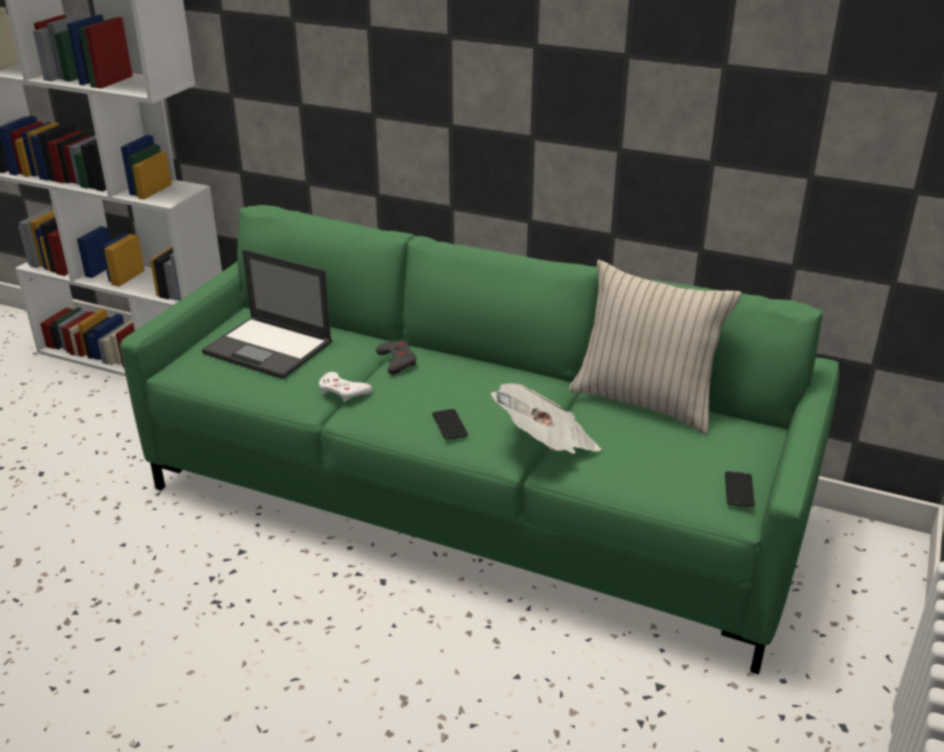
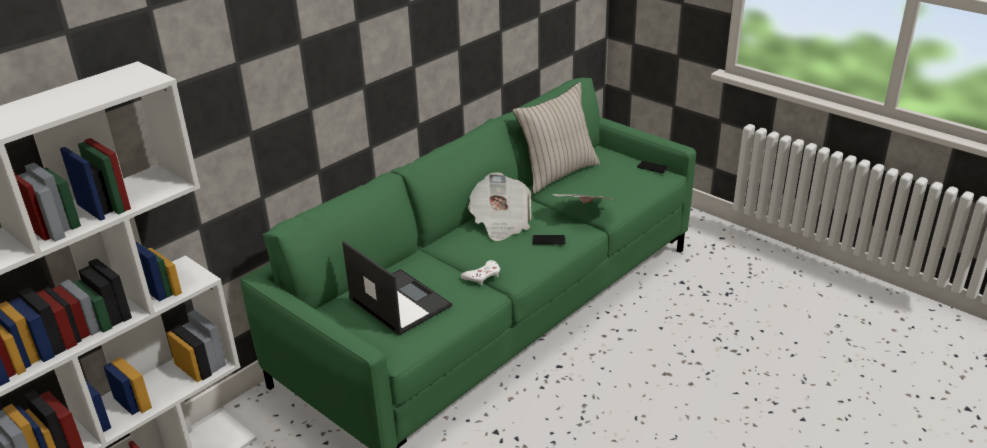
camera: 70 degrees left, 0 degrees up
laptop [202,249,332,379] -> laptop turned 90 degrees counterclockwise [342,241,452,335]
grey game controller [376,341,416,375] -> none
none -> newspaper [468,172,532,241]

